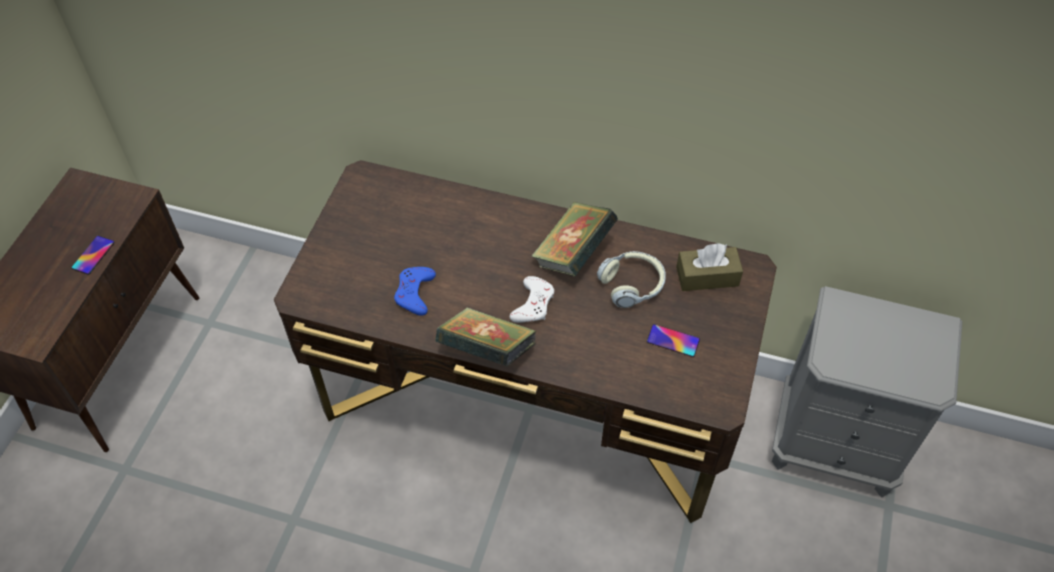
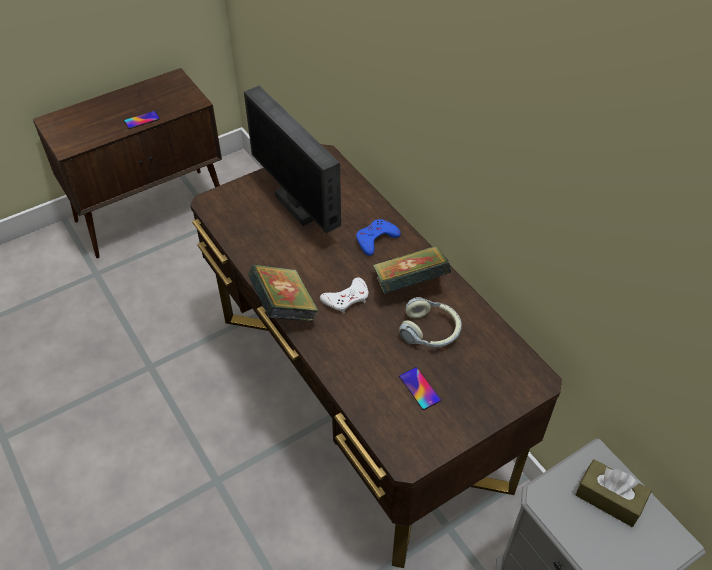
camera: 40 degrees right, 5 degrees down
blue game controller [394,267,436,316] -> blue game controller moved to [356,219,401,256]
brown tissue box [676,243,743,291] -> brown tissue box moved to [575,459,652,527]
none -> monitor [244,86,341,233]

